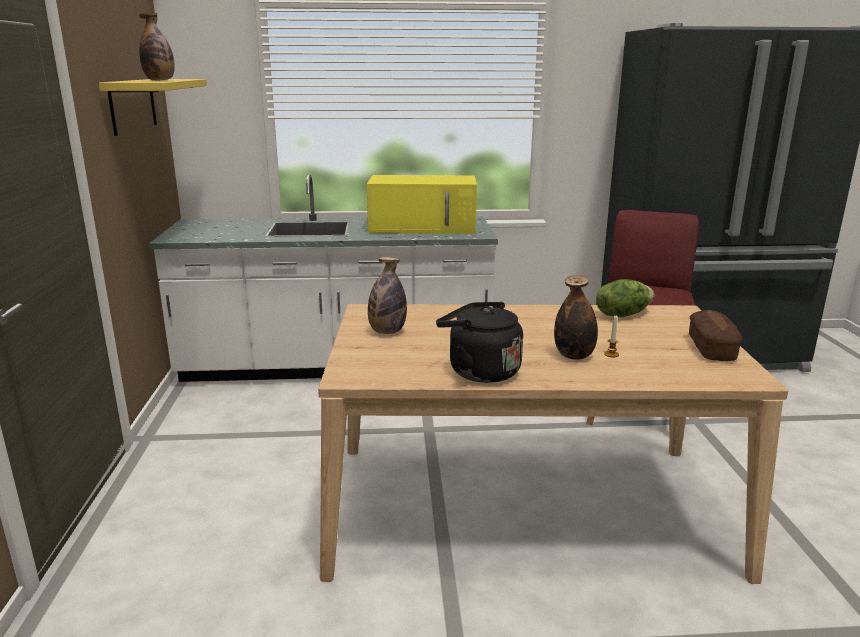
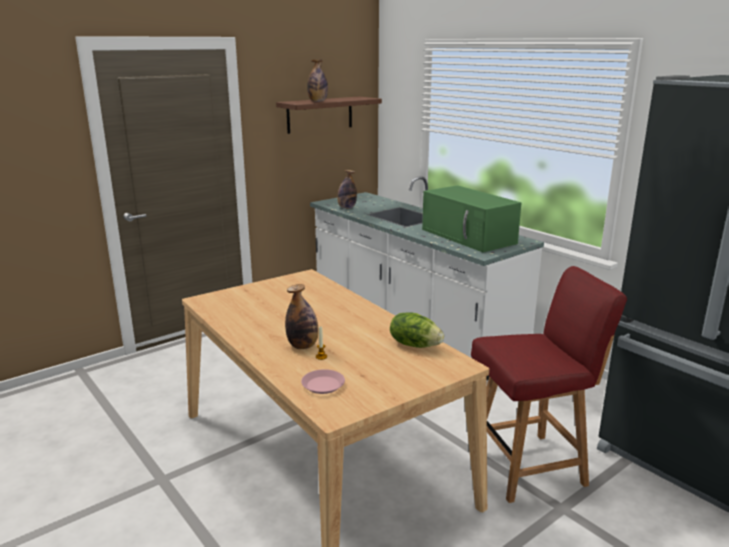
camera: 55 degrees right, 0 degrees up
yellow shelf [99,79,207,136] -> brown shelf [276,96,382,134]
yellow microwave [367,175,477,234] -> green microwave [422,185,521,252]
bottle [368,257,407,334] -> bottle moved to [337,170,357,209]
black kettle [436,302,523,383] -> none
bread [689,310,742,361] -> none
none -> pink plate [301,369,345,394]

